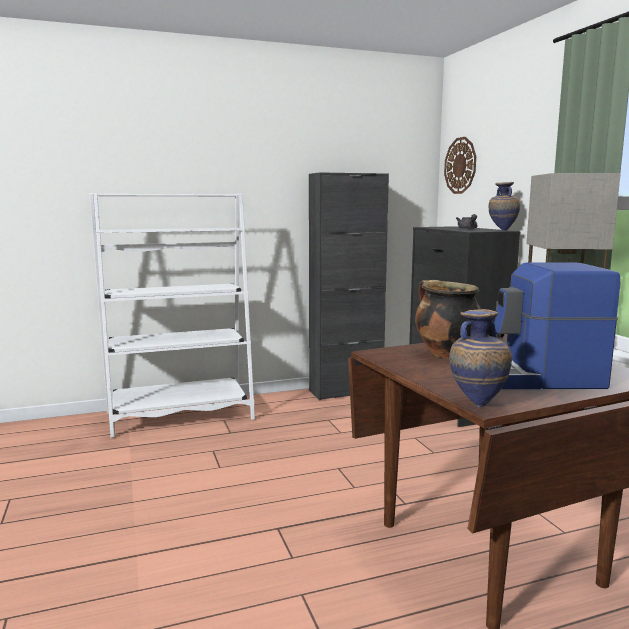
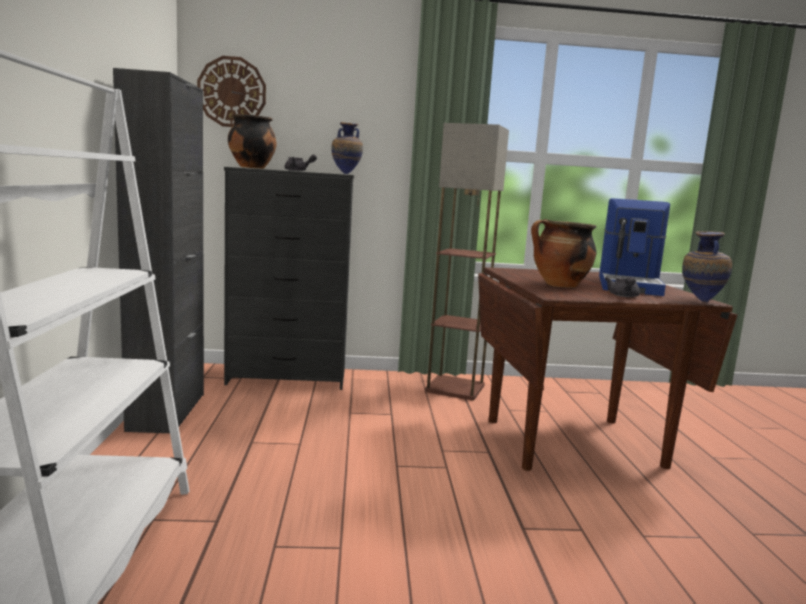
camera: 75 degrees left, 0 degrees up
none -> cooking pot [228,114,276,169]
none -> grey teapot [605,276,640,297]

